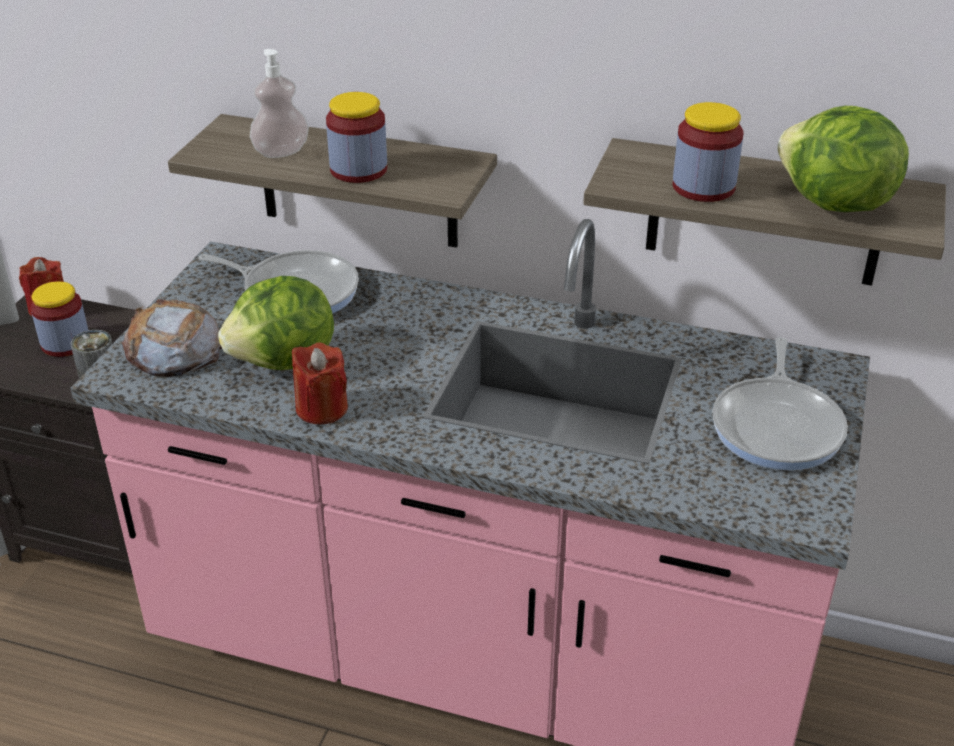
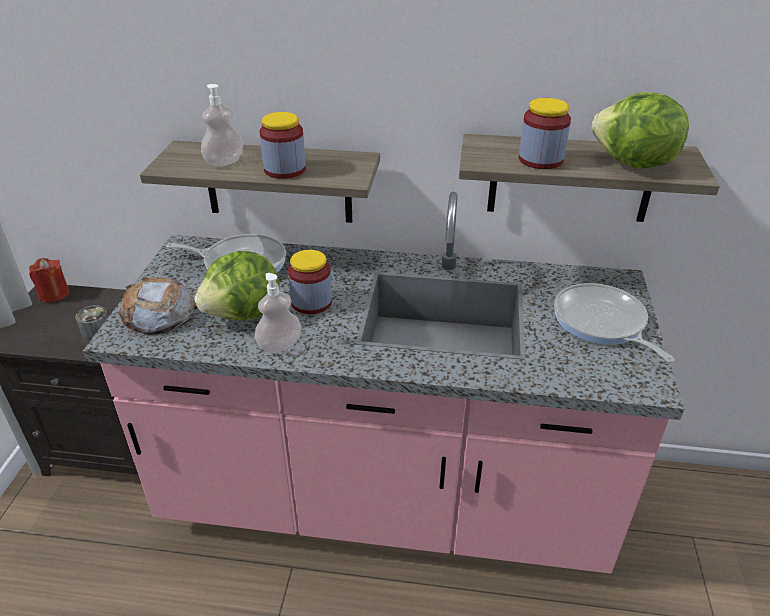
camera: 10 degrees left, 0 degrees up
jar [30,281,88,357] -> jar moved to [288,250,332,314]
red candle [292,342,348,424] -> soap dispenser [254,273,301,353]
frying pan [712,337,848,471] -> frying pan turned 150 degrees clockwise [554,283,675,362]

